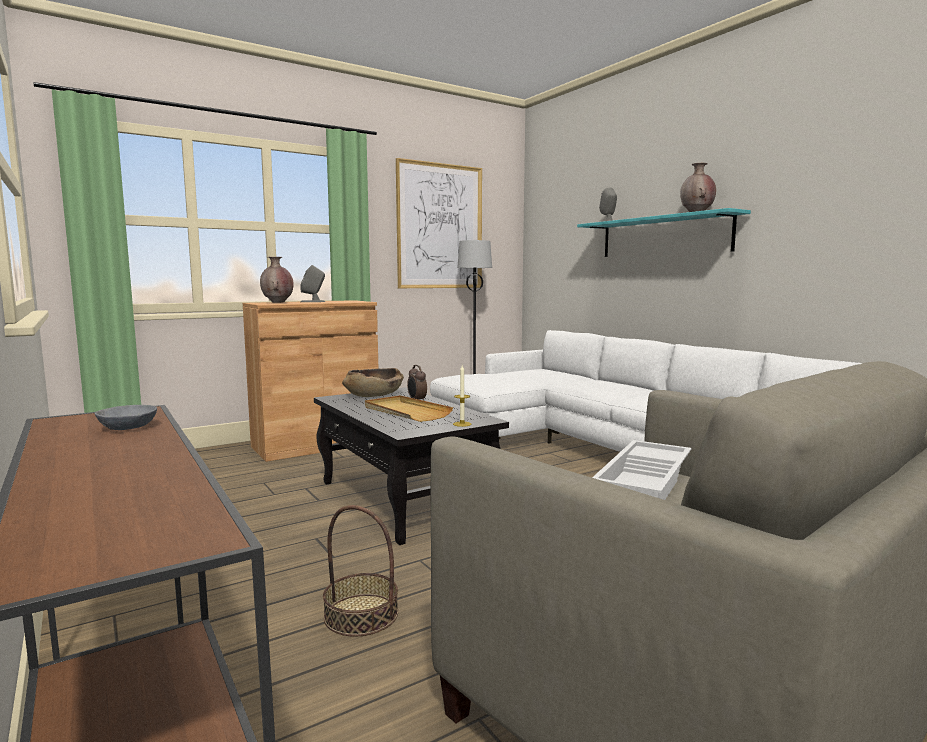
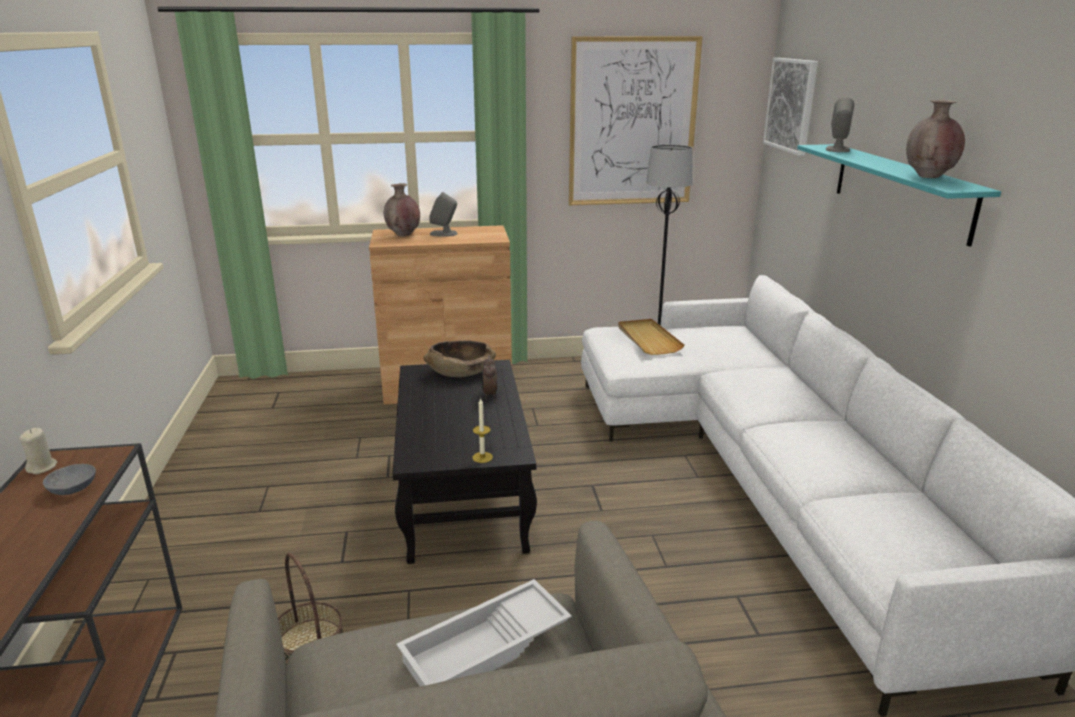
camera: 25 degrees right, 15 degrees up
beige tray [365,395,453,422] -> beige tray moved to [618,319,684,355]
none -> beige candle [19,428,57,474]
none -> picture [763,58,818,156]

